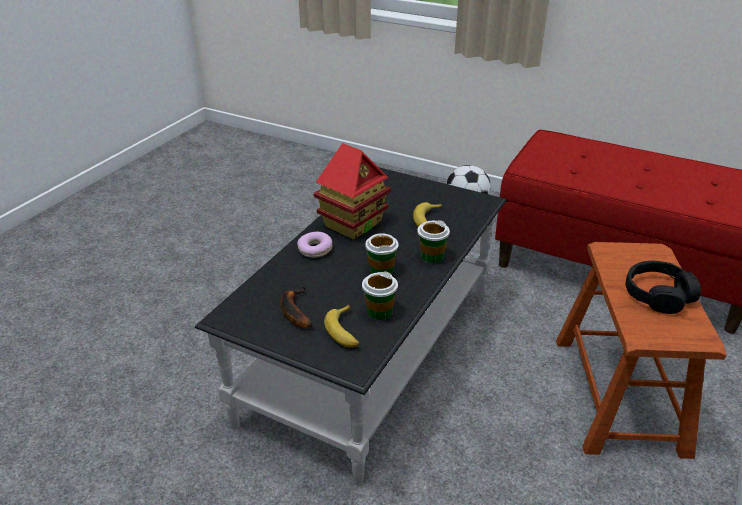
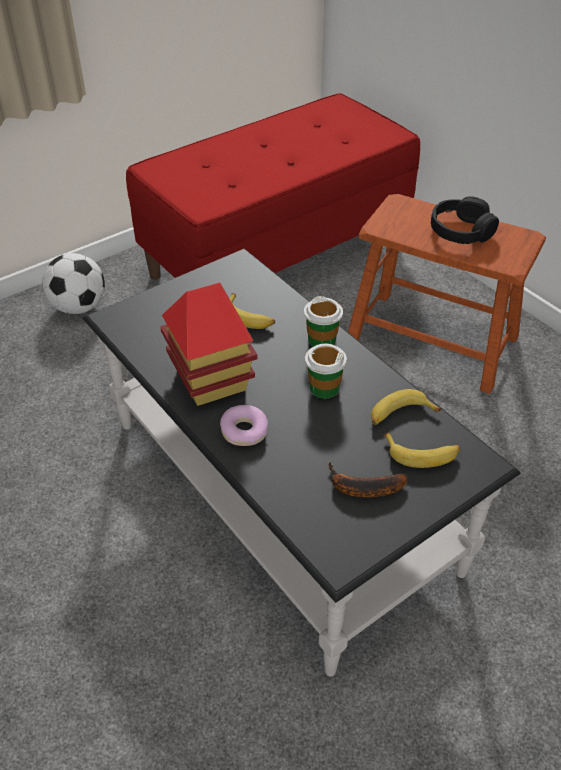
camera: 65 degrees left, 10 degrees up
cup [362,271,398,320] -> banana [371,389,441,425]

